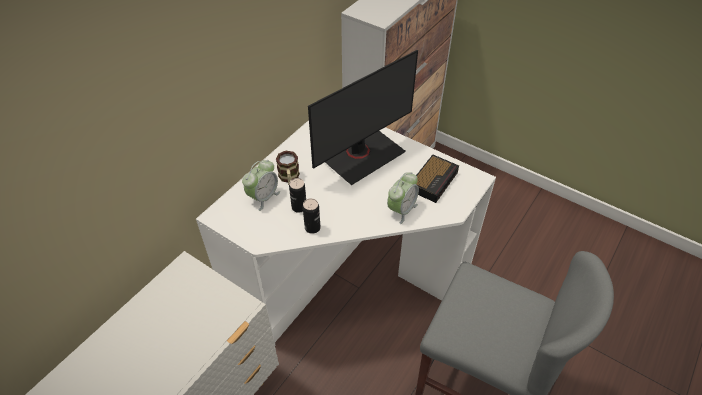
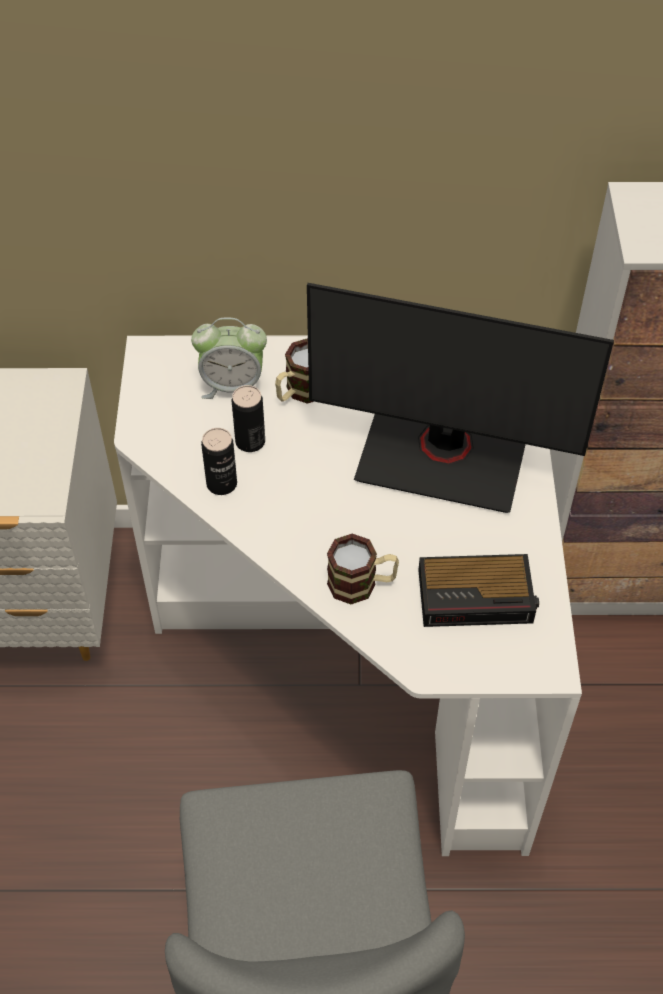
camera: 55 degrees right, 5 degrees up
alarm clock [387,172,419,224] -> mug [327,534,399,604]

